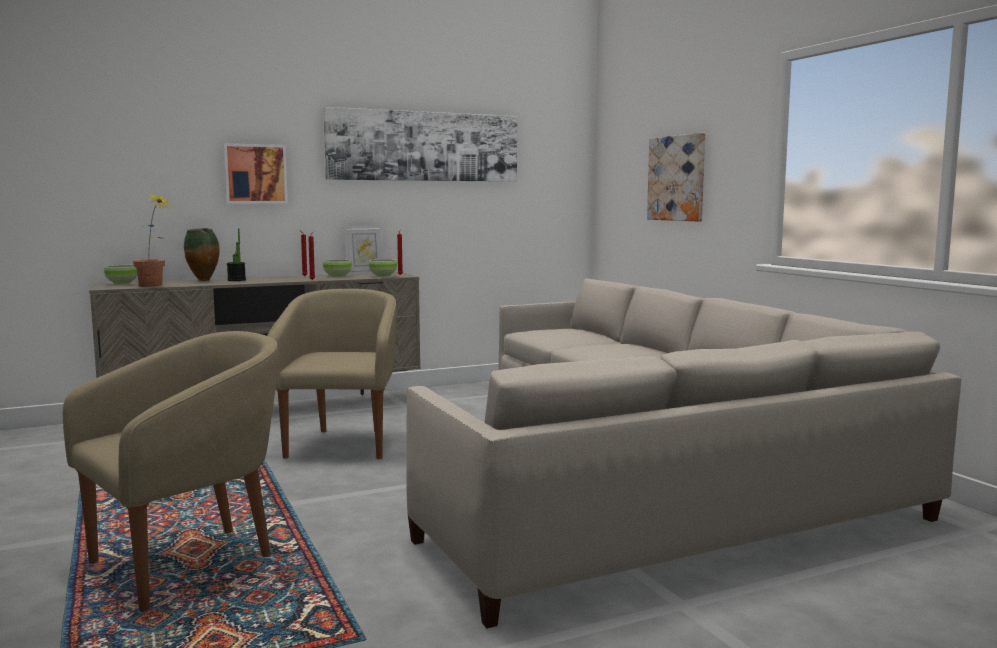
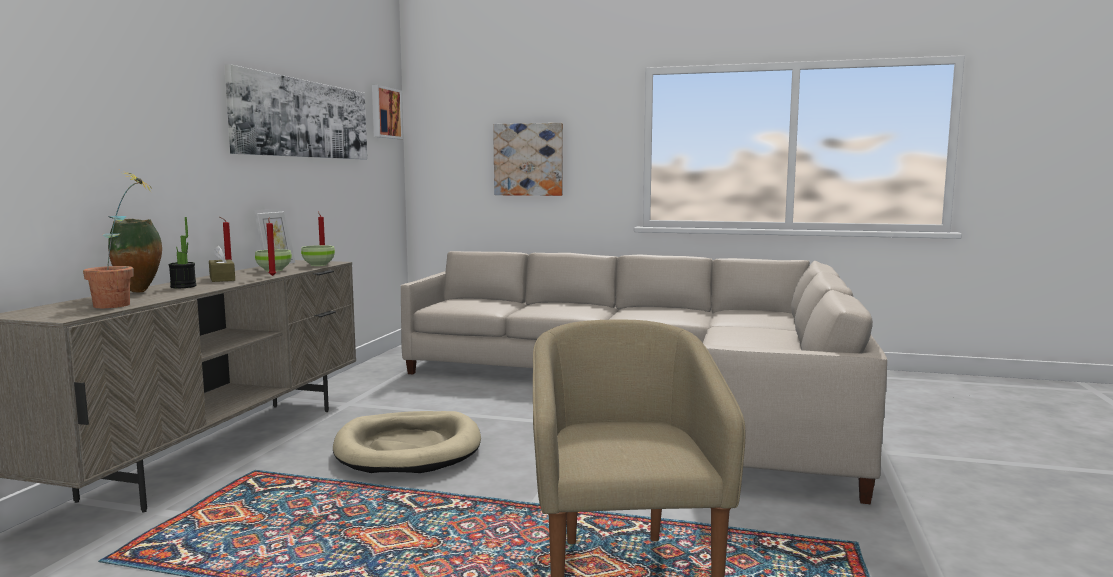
camera: 50 degrees left, 0 degrees up
green bowl [104,265,137,285] -> none
picture [223,143,288,204] -> picture moved to [372,85,403,139]
beige armchair [267,289,397,459] -> beige dog bed [333,411,481,473]
none -> brown tissue box [209,245,235,282]

